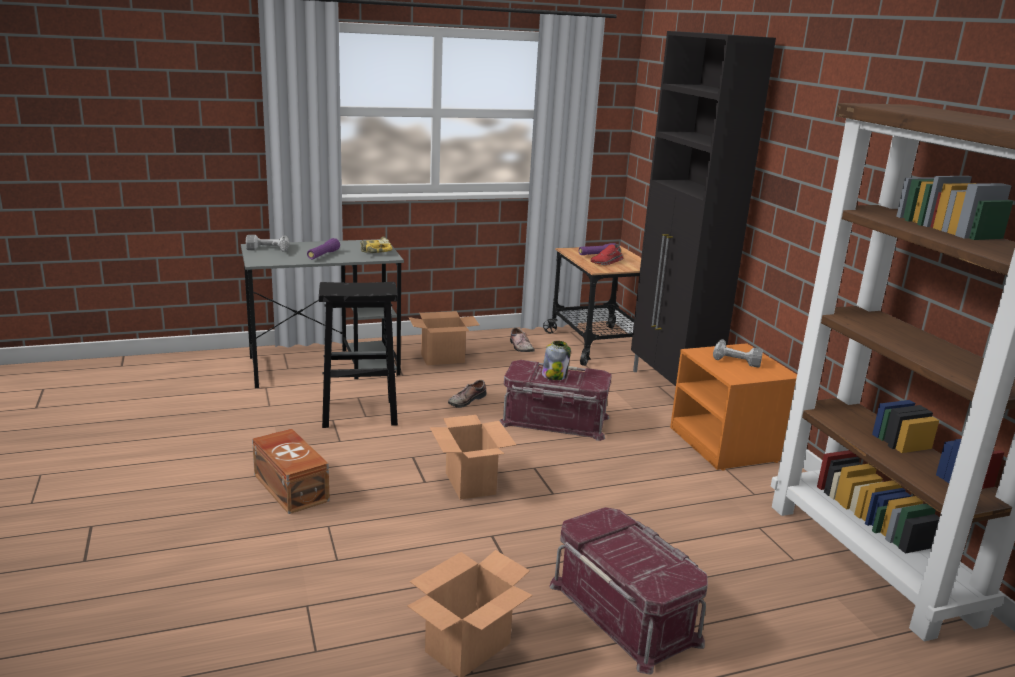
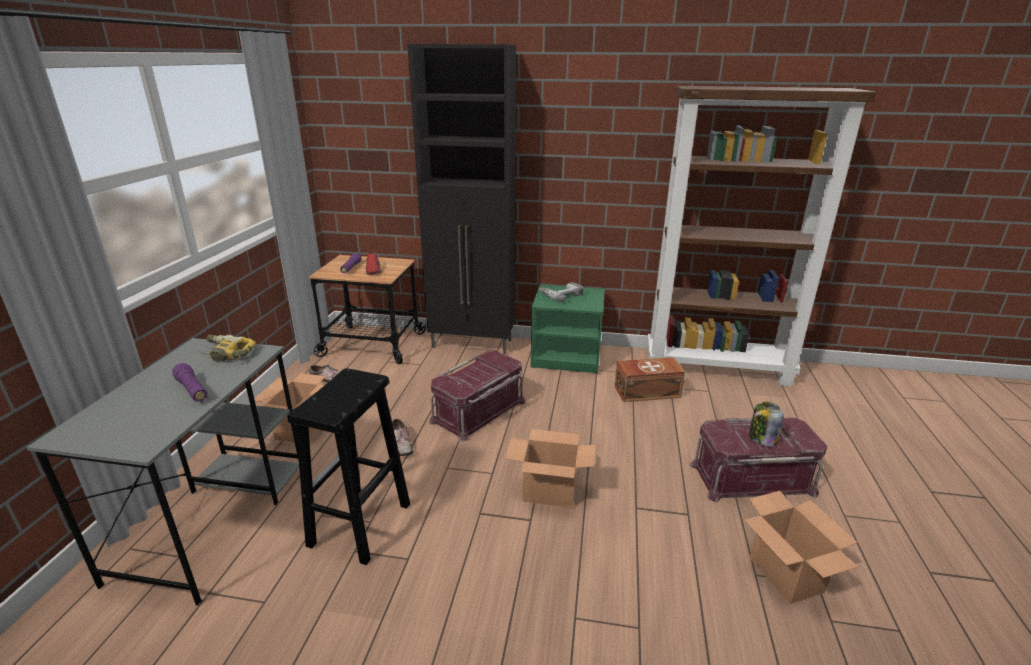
camera: 60 degrees left, 5 degrees up
power drill [246,235,289,252] -> none
brown storage box [252,429,330,514] -> brown storage box moved to [614,357,685,402]
jar [542,341,571,380] -> jar moved to [749,402,784,447]
orange nightstand [670,343,797,471] -> green nightstand [531,285,605,373]

